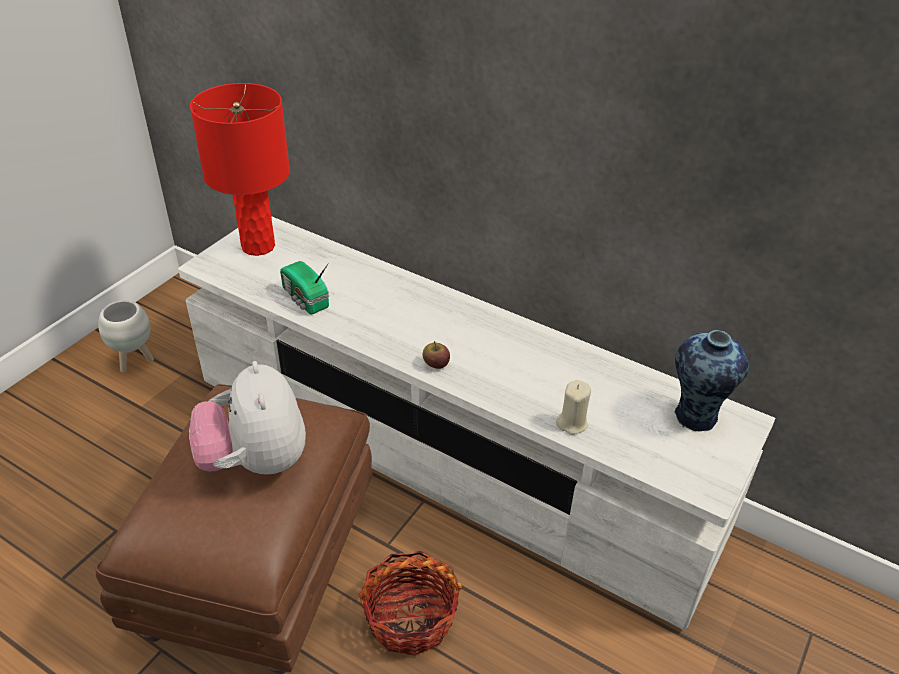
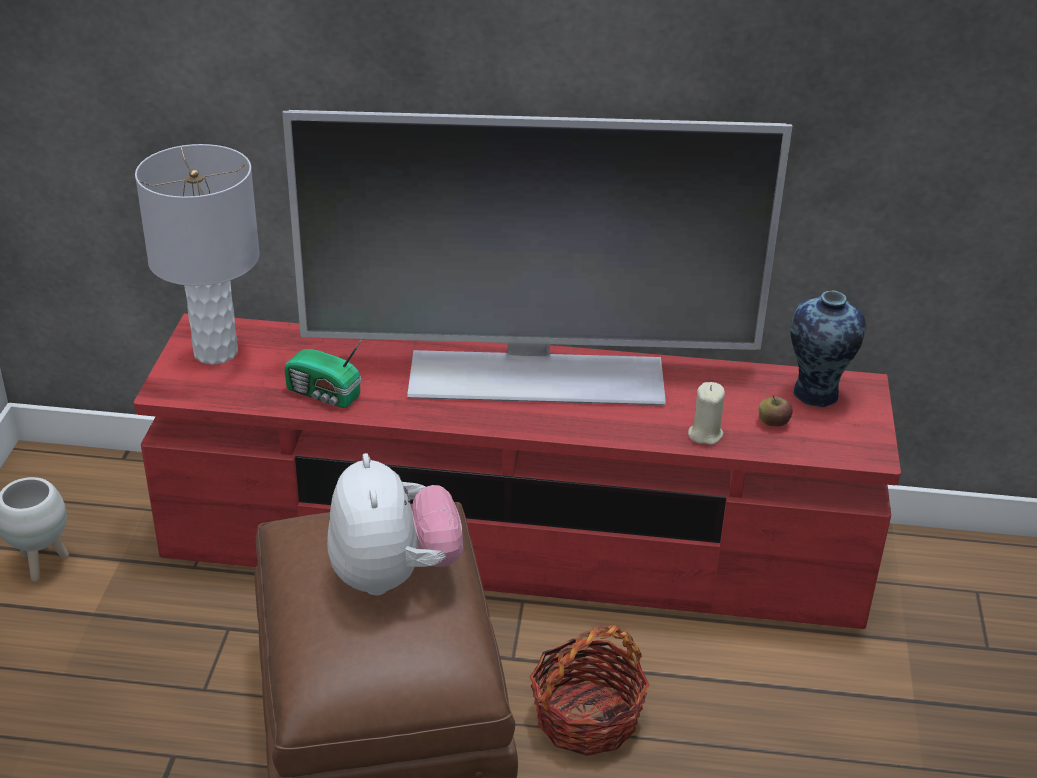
camera: 25 degrees left, 5 degrees down
white tv stand [178,216,776,630] -> red tv stand [134,313,901,629]
plush toy [189,361,306,475] -> plush toy turned 150 degrees counterclockwise [327,453,463,596]
red table lamp [190,83,290,256] -> grey table lamp [135,144,260,365]
apple [423,341,450,369] -> apple moved to [758,395,792,427]
none -> television [282,110,792,405]

